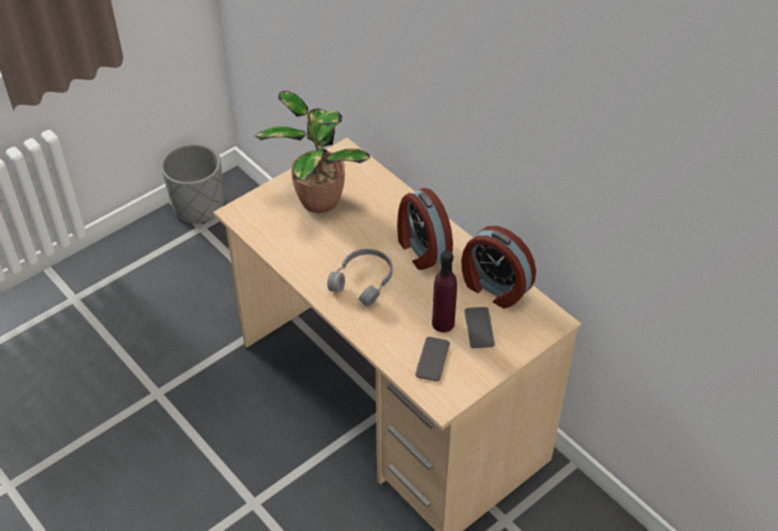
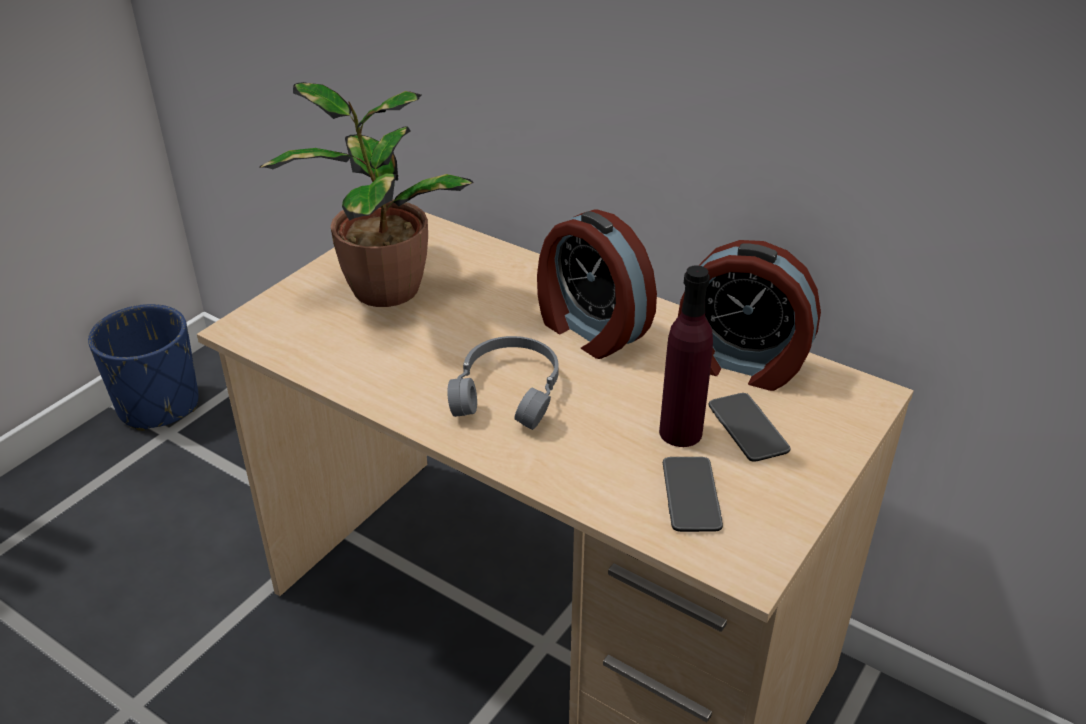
camera: 15 degrees left, 10 degrees down
grey planter [161,144,224,223] -> blue planter [88,304,198,431]

